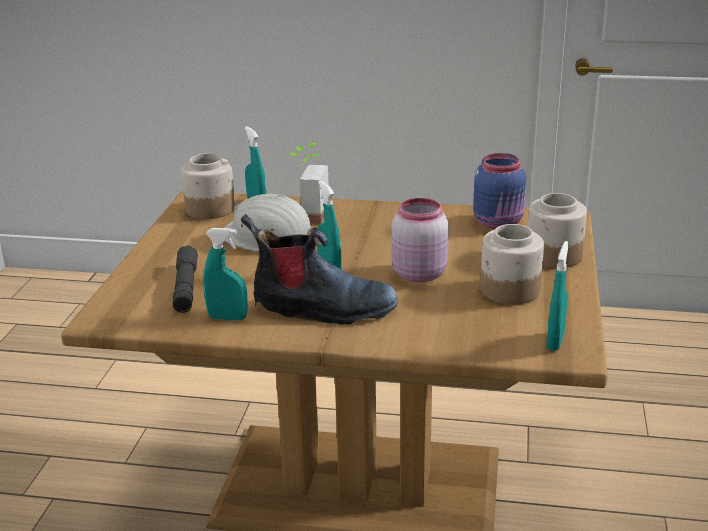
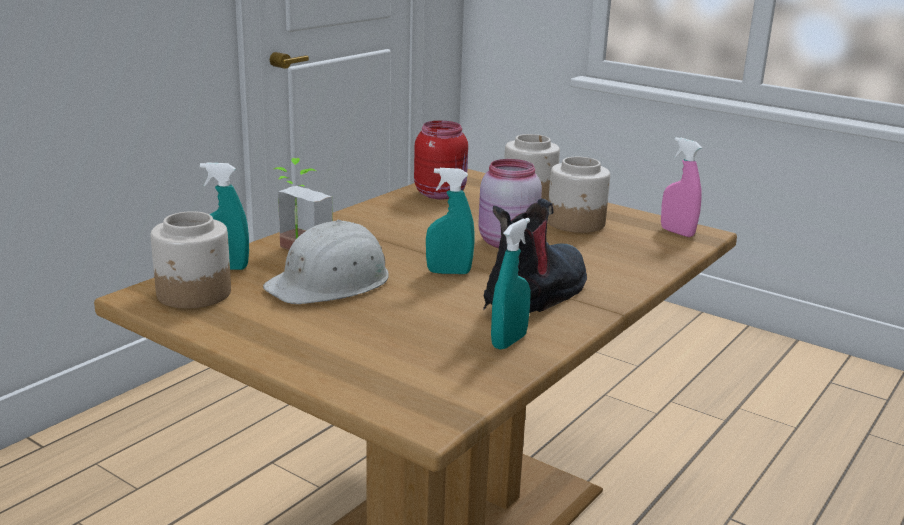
camera: 65 degrees left, 5 degrees down
grey flashlight [173,245,198,313] -> none
blue jar [473,153,526,229] -> red jar [414,121,468,199]
turquoise spray bottle [547,241,568,351] -> pink spray bottle [661,137,702,237]

